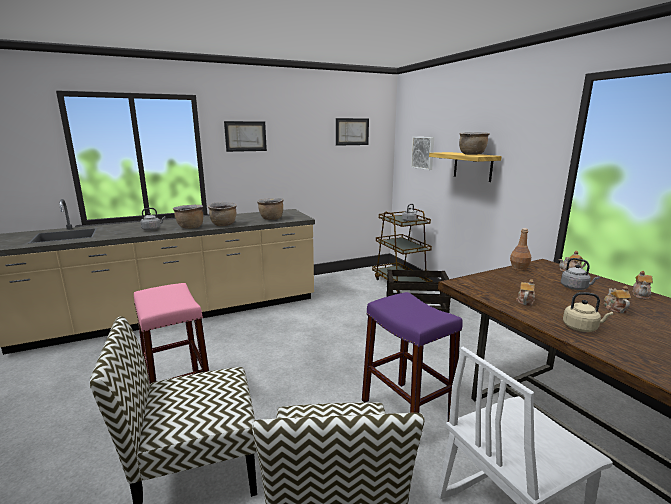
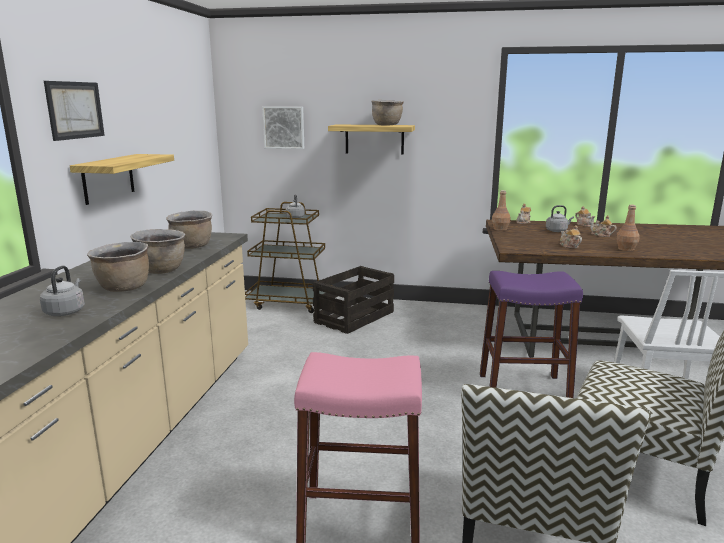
camera: 55 degrees left, 0 degrees up
picture [336,118,369,146] -> none
beige kettle [563,292,613,332] -> brown bottle [616,205,640,251]
none -> shelf [70,154,174,205]

